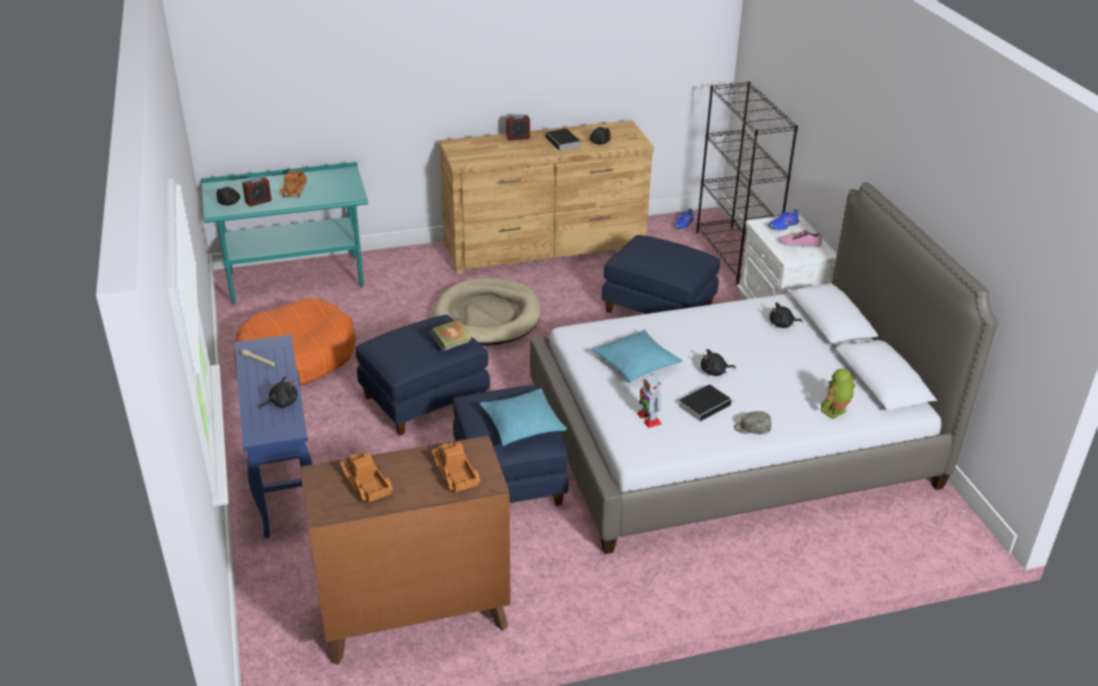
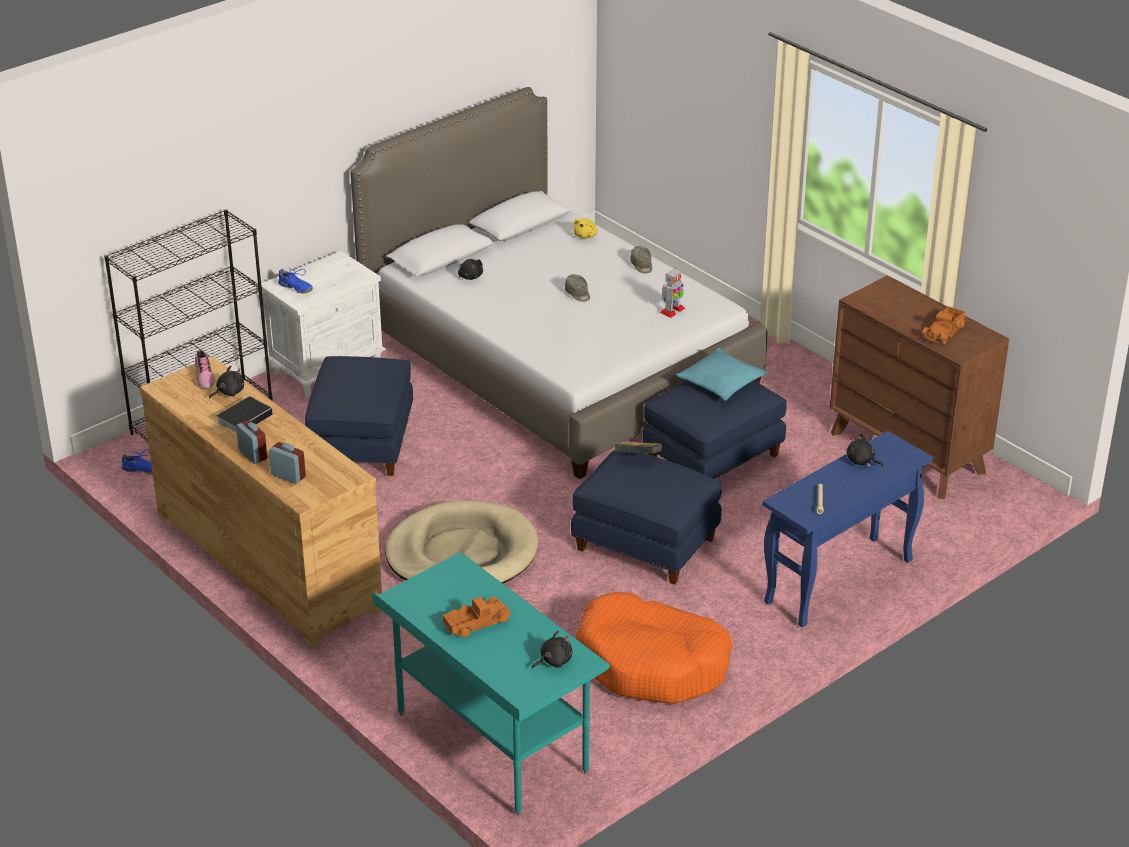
camera: 115 degrees left, 0 degrees up
alarm clock [242,176,272,206] -> alarm clock moved to [269,442,306,484]
toy truck [430,442,480,492] -> none
turquoise pillow [592,330,683,383] -> none
book [679,384,734,422] -> none
black plush toy [701,349,736,376] -> grey cap [565,274,590,302]
shoe [778,230,822,247] -> shoe moved to [195,350,215,388]
toy robot [821,369,855,419] -> yellow plush toy [573,218,598,238]

